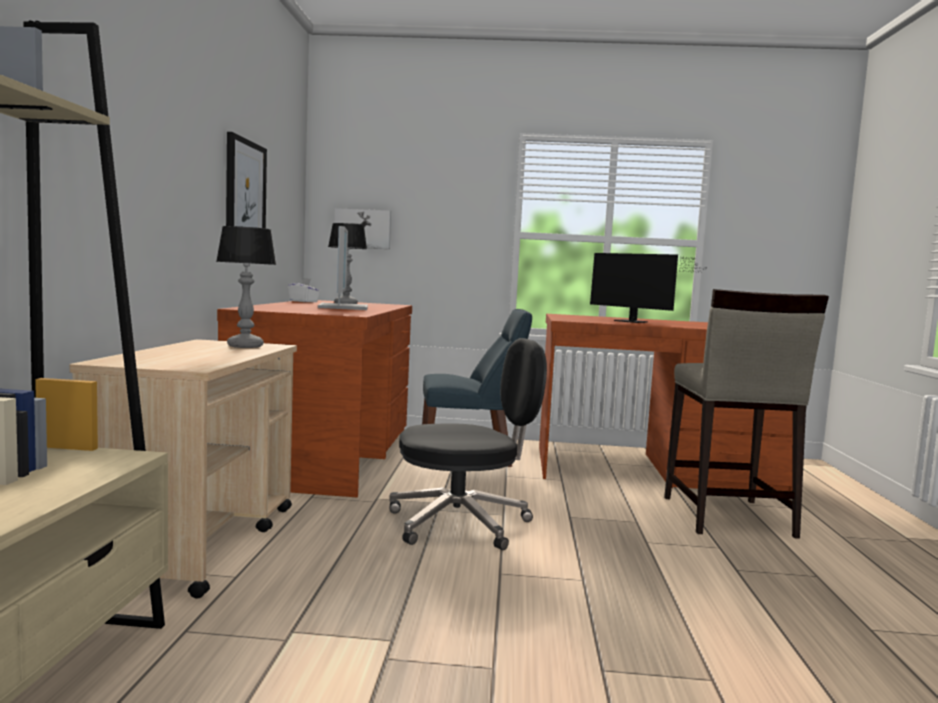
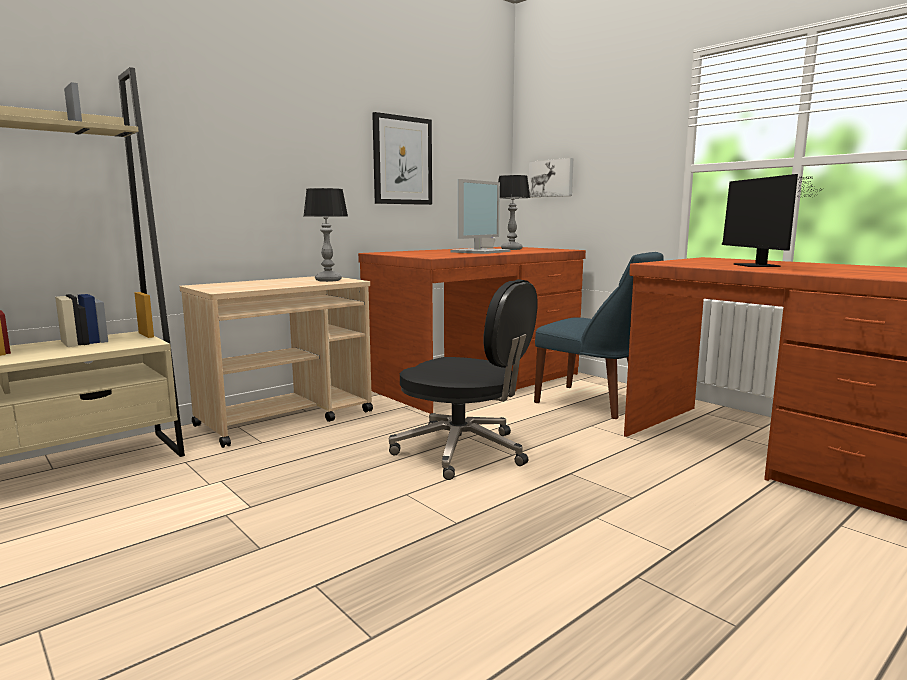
camera: 45 degrees right, 5 degrees up
beige stool [664,289,829,539] -> none

